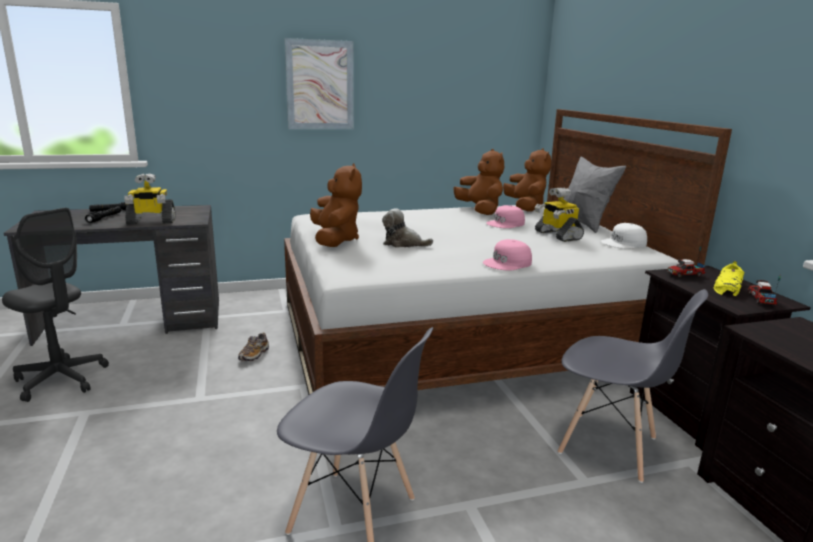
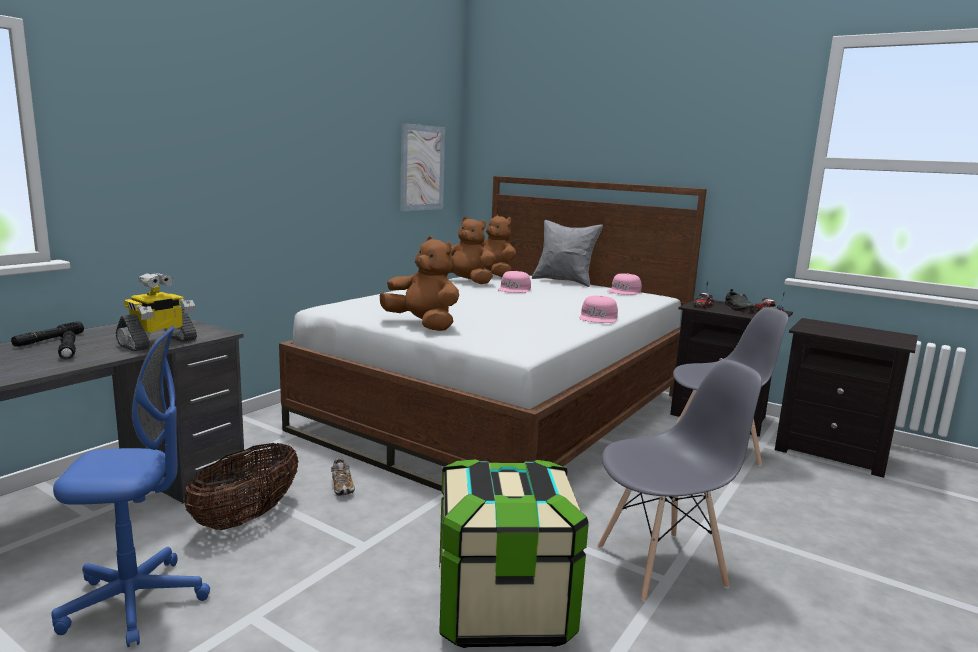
camera: 40 degrees left, 5 degrees down
grey office chair [2,208,109,402] -> blue office chair [51,326,210,647]
picture [285,38,354,129] -> picture moved to [400,123,445,211]
plush toy [382,208,433,247] -> none
toy robot [535,188,584,242] -> none
white cap [601,223,647,249] -> pink cap [607,273,642,295]
yellow shoe [714,261,745,296] -> black shoe [725,289,755,313]
none -> basket [184,443,299,530]
none -> storage box [439,459,589,648]

